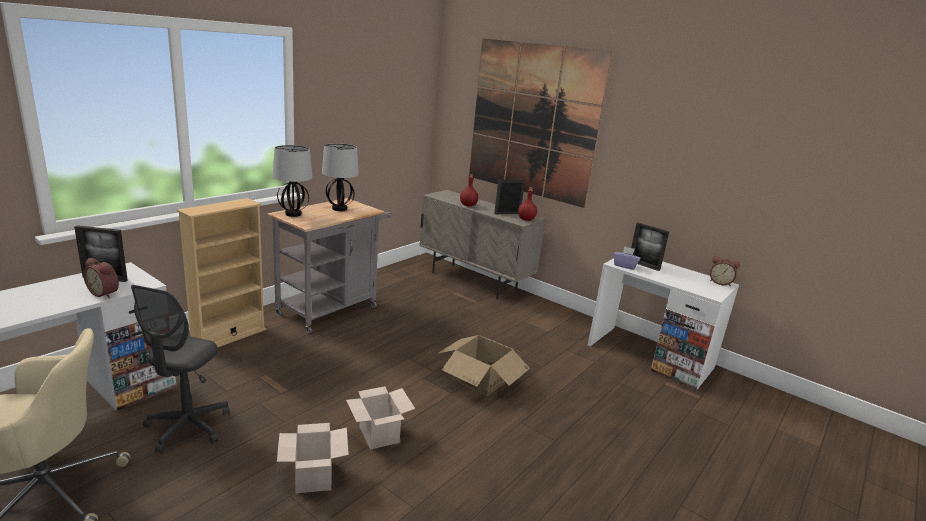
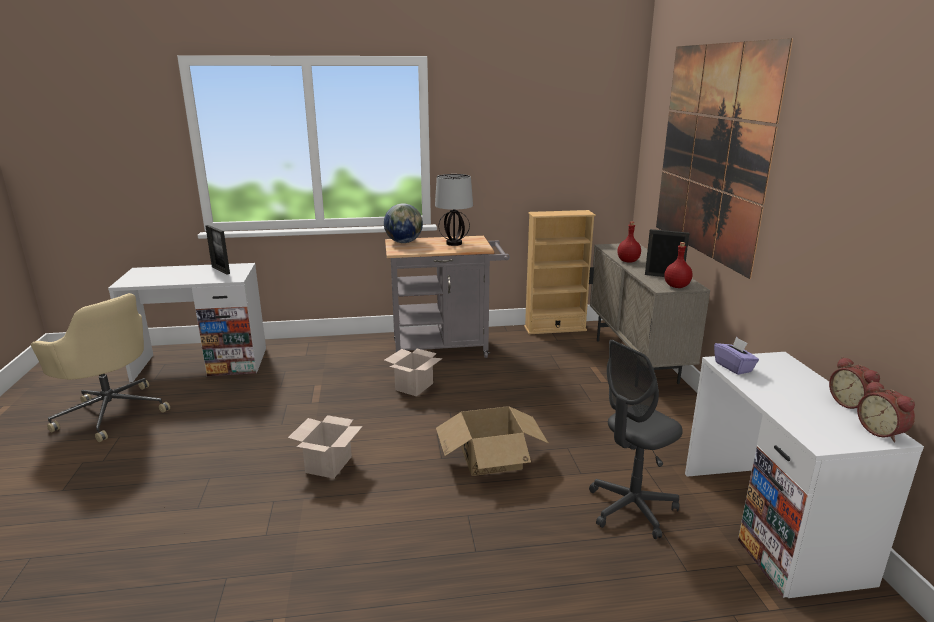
camera: 45 degrees right, 0 degrees up
alarm clock [83,258,119,298] -> alarm clock moved to [829,357,880,409]
grey office chair [131,285,229,454] -> grey office chair moved to [589,340,683,539]
beige bookcase [177,198,266,347] -> beige bookcase moved to [524,210,596,334]
table lamp [273,145,312,217] -> globe [384,203,423,243]
cardboard box [277,423,349,493] -> cardboard box moved to [385,349,443,396]
picture frame [631,223,670,271] -> none

